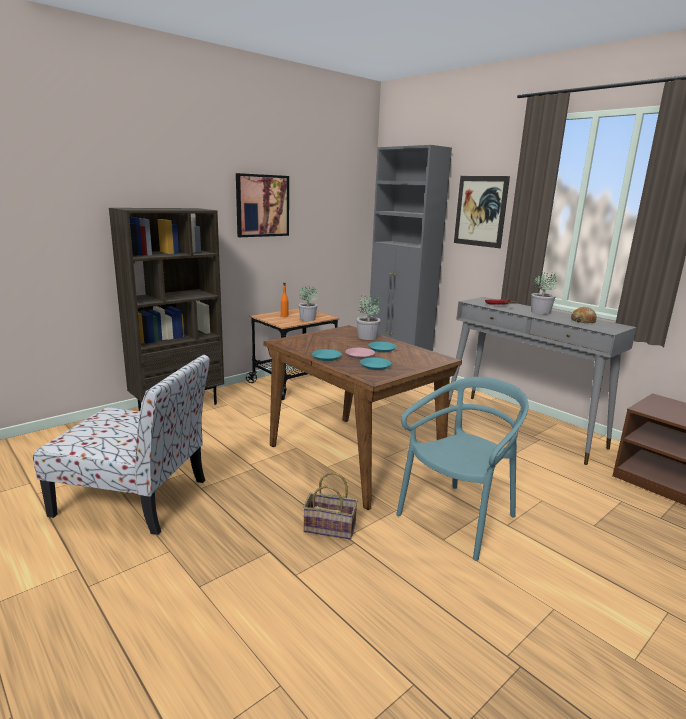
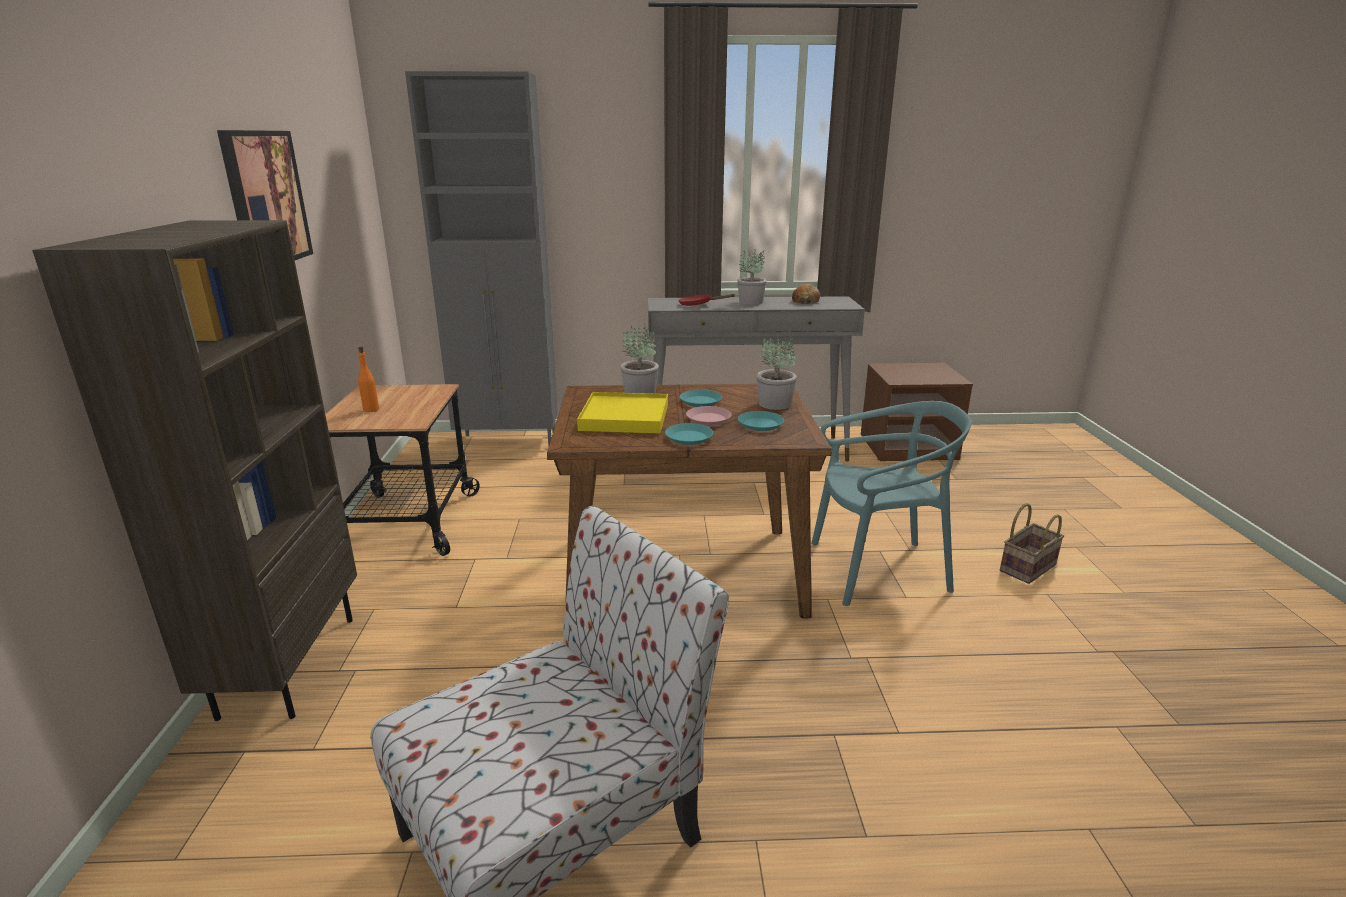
camera: 50 degrees left, 5 degrees up
potted plant [299,286,318,321] -> potted plant moved to [757,333,797,410]
basket [303,472,358,539] -> basket moved to [1000,503,1064,584]
turquoise chair [396,377,528,561] -> turquoise chair turned 90 degrees clockwise [811,401,971,606]
picture [454,176,510,248] -> none
none -> yellow tray [577,392,668,433]

